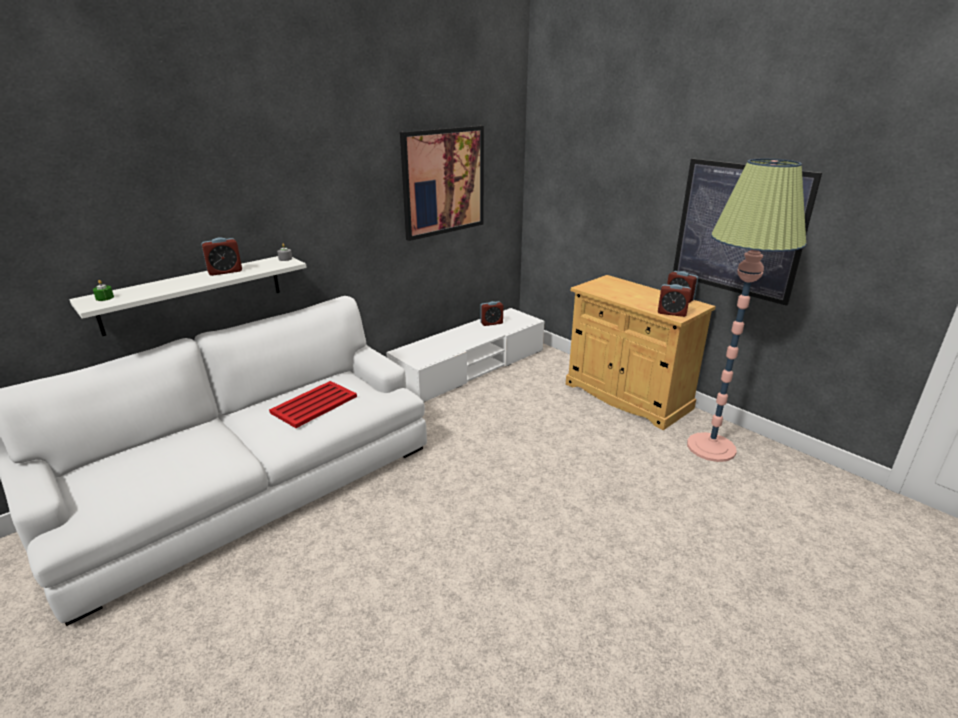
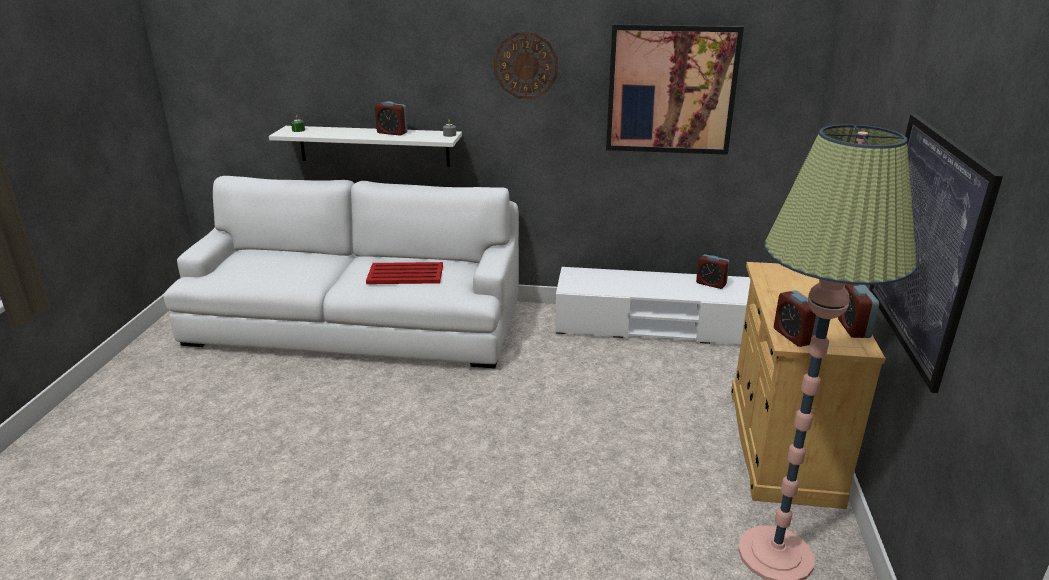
camera: 50 degrees right, 0 degrees up
none -> wall clock [494,32,558,99]

